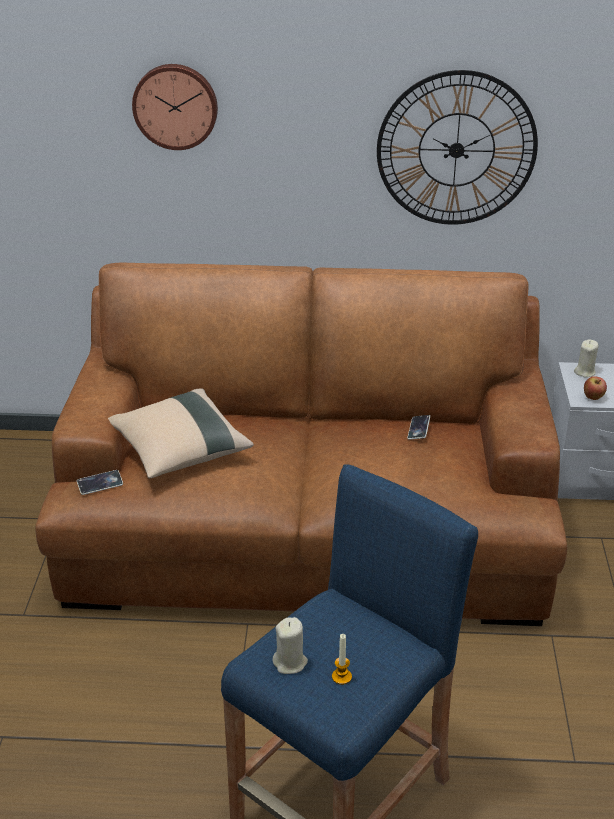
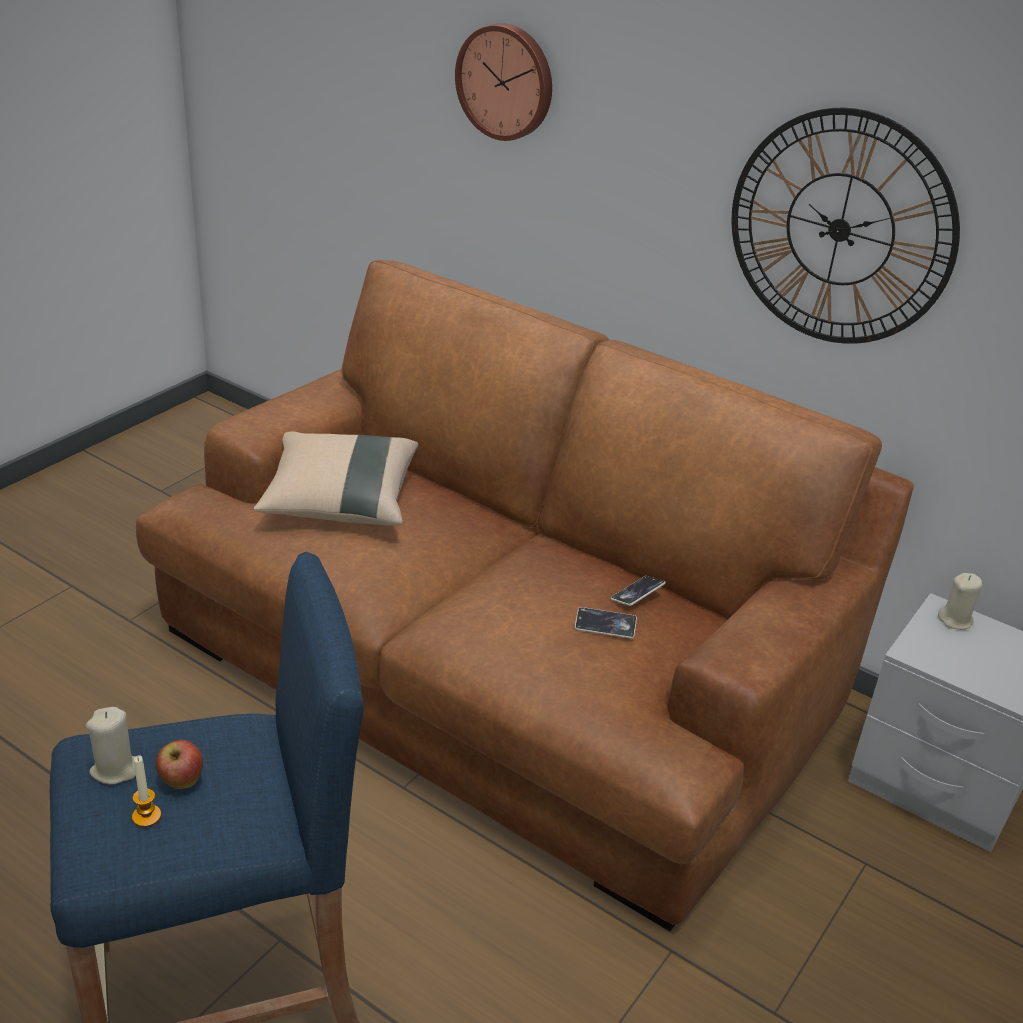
camera: 30 degrees right, 0 degrees up
phone [77,470,123,495] -> phone moved to [575,607,637,639]
apple [584,376,607,400] -> apple moved to [156,740,203,789]

